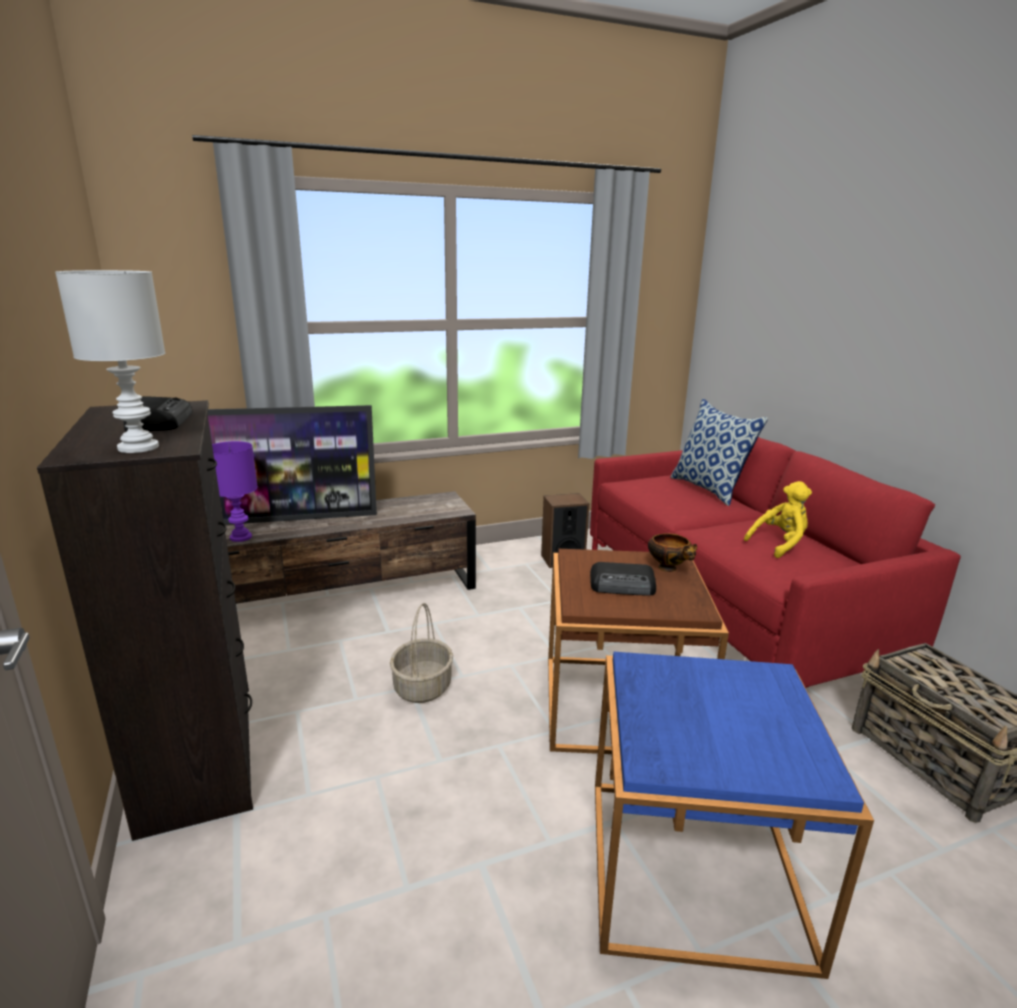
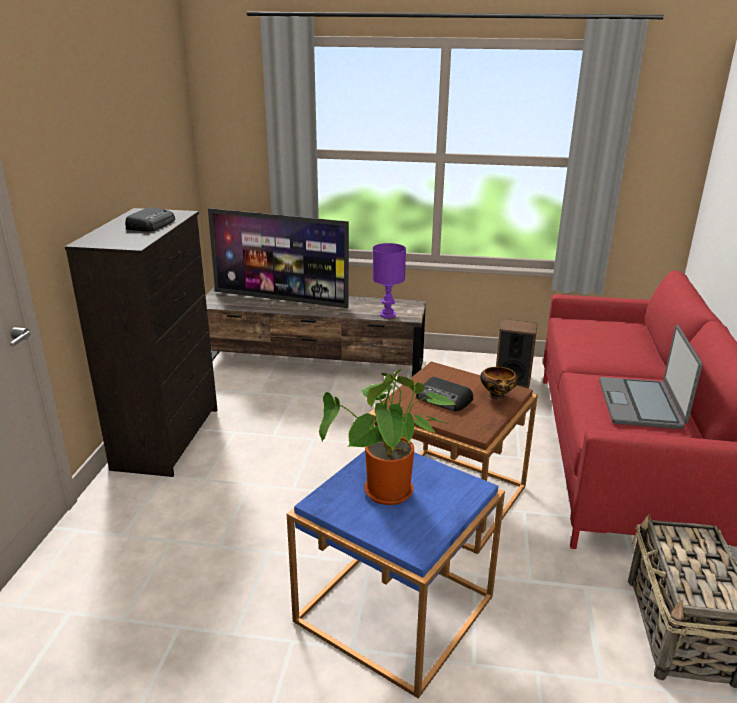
camera: 30 degrees right, 5 degrees up
white table lamp [55,270,165,453] -> none
purple table lamp [212,441,258,542] -> purple table lamp moved to [372,243,406,318]
basket [390,603,453,703] -> none
pillow [670,399,768,506] -> none
yellow plush toy [744,481,812,558] -> laptop [599,325,703,429]
none -> potted plant [319,369,457,505]

